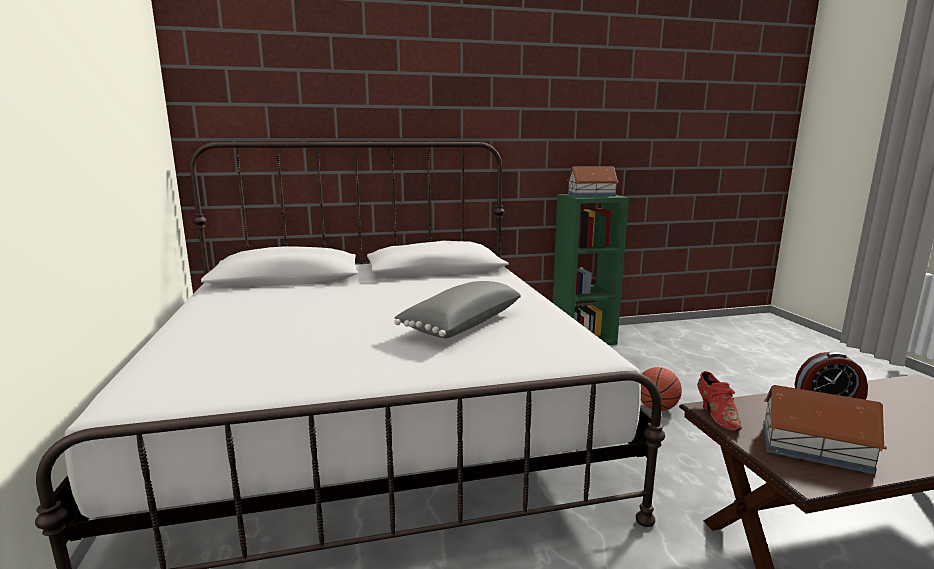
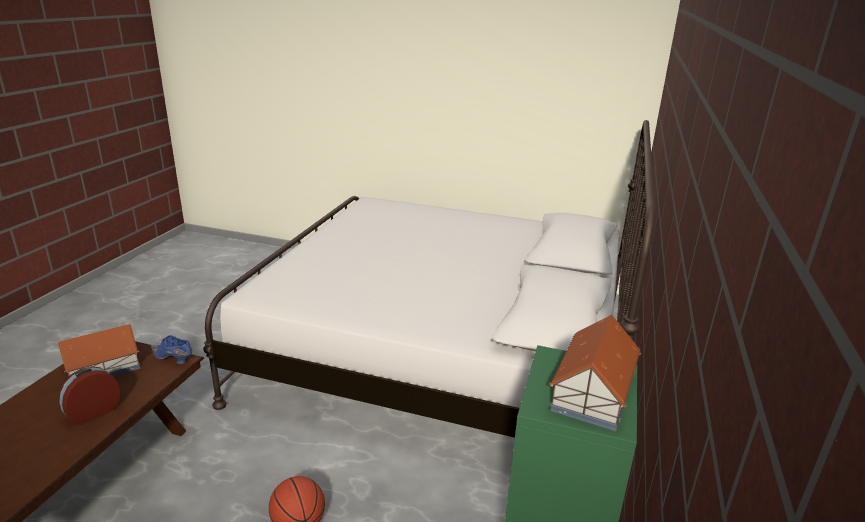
camera: 120 degrees right, 10 degrees up
grey pillow [394,281,521,338] -> none
red shoe [697,371,742,431] -> blue shoe [151,335,192,364]

